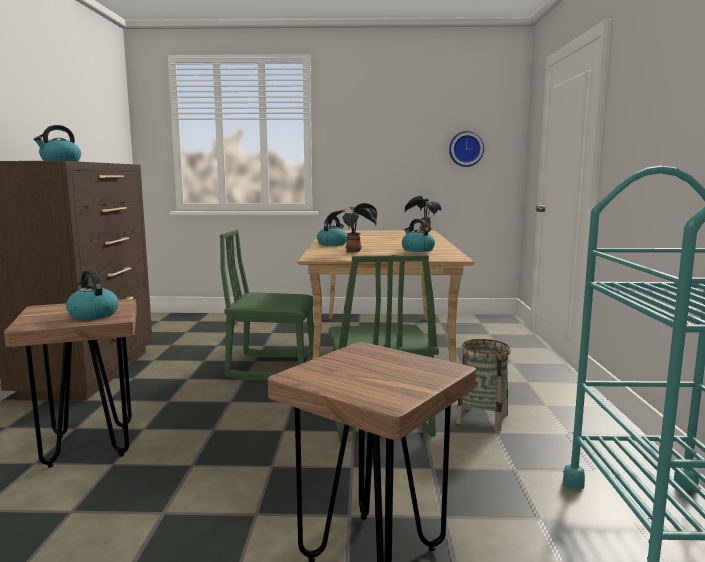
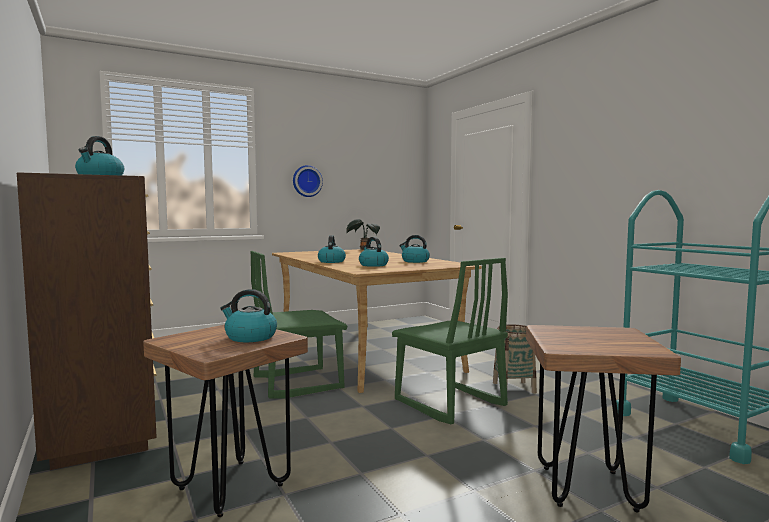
camera: 30 degrees left, 5 degrees down
potted plant [327,203,377,252] -> kettle [359,237,389,267]
wall clock [449,131,484,167] -> wall clock moved to [293,165,323,197]

